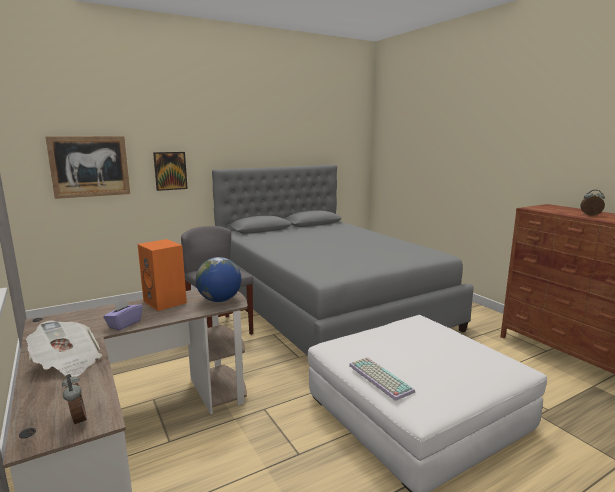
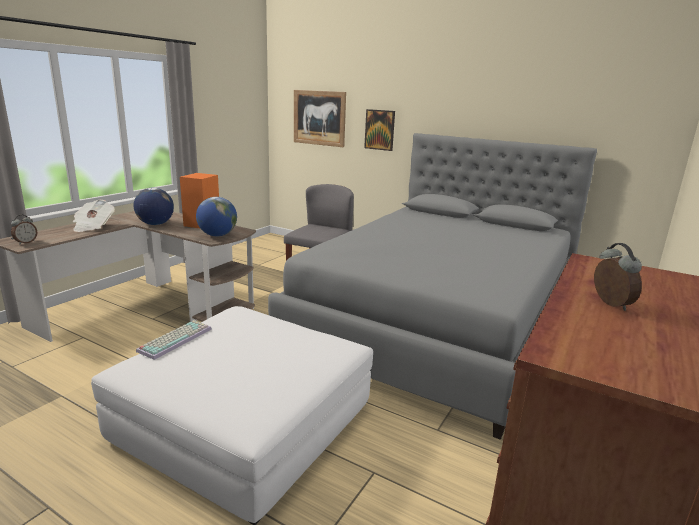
camera: 60 degrees right, 5 degrees up
purple tissue box [103,298,143,330] -> globe [134,188,174,225]

